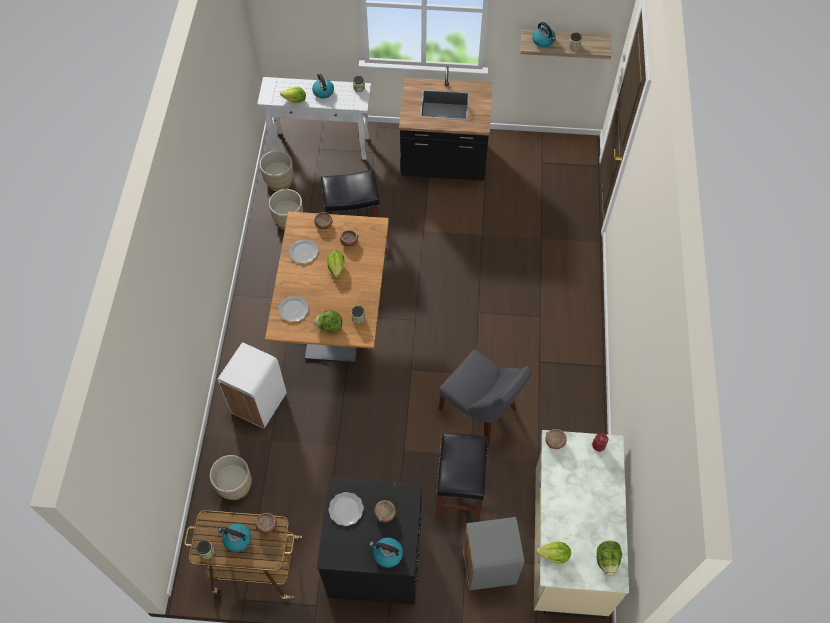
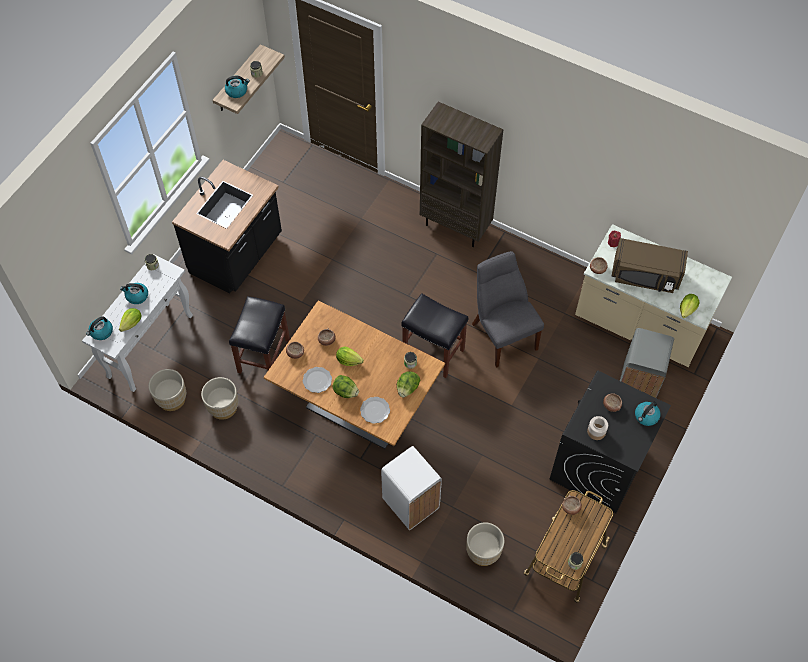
camera: 65 degrees left, 0 degrees up
kettle [218,524,251,552] -> kettle moved to [86,317,113,340]
plate [328,492,364,526] -> jar [587,416,608,440]
black stool [436,433,488,521] -> black stool moved to [401,293,468,378]
grey chair [439,350,532,443] -> grey chair turned 90 degrees counterclockwise [472,251,544,368]
lettuce [597,541,622,575] -> lettuce moved to [333,375,359,398]
none -> brown bookcase [420,102,503,247]
none -> brown microwave [611,238,688,293]

